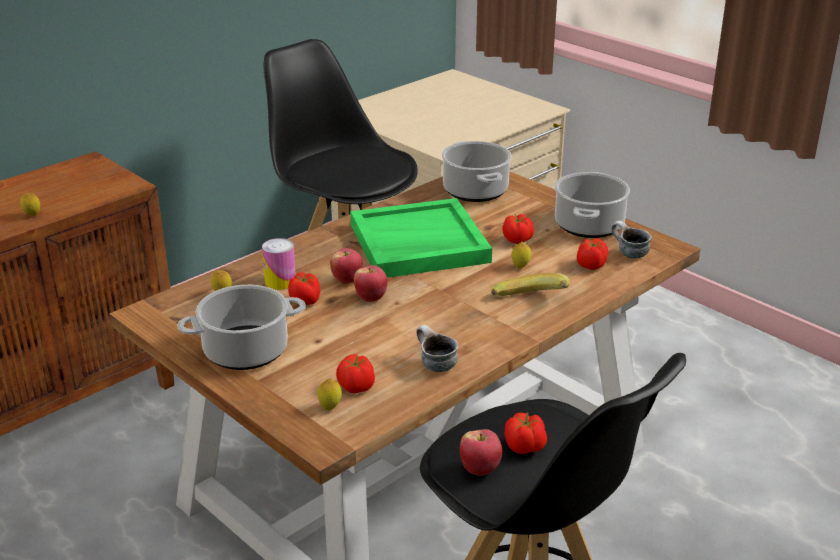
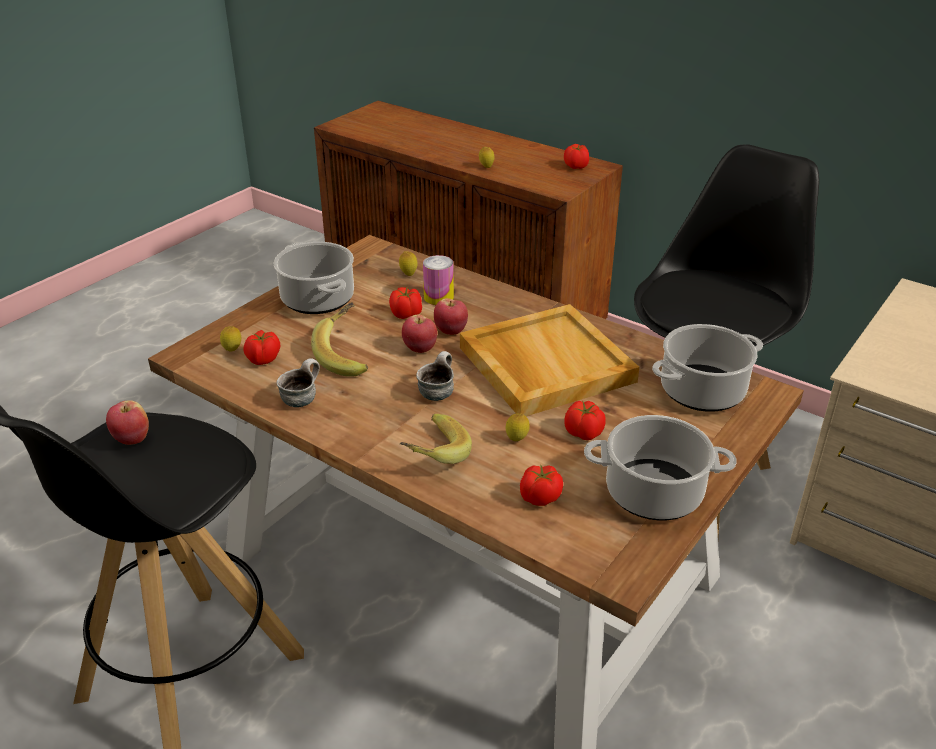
camera: 80 degrees right, 5 degrees up
green tray [350,198,492,278] -> beige tray [460,304,640,416]
tomato [505,412,547,454] -> tomato moved to [564,144,589,169]
mug [611,221,652,259] -> mug moved to [416,351,454,401]
none -> banana [311,302,368,377]

